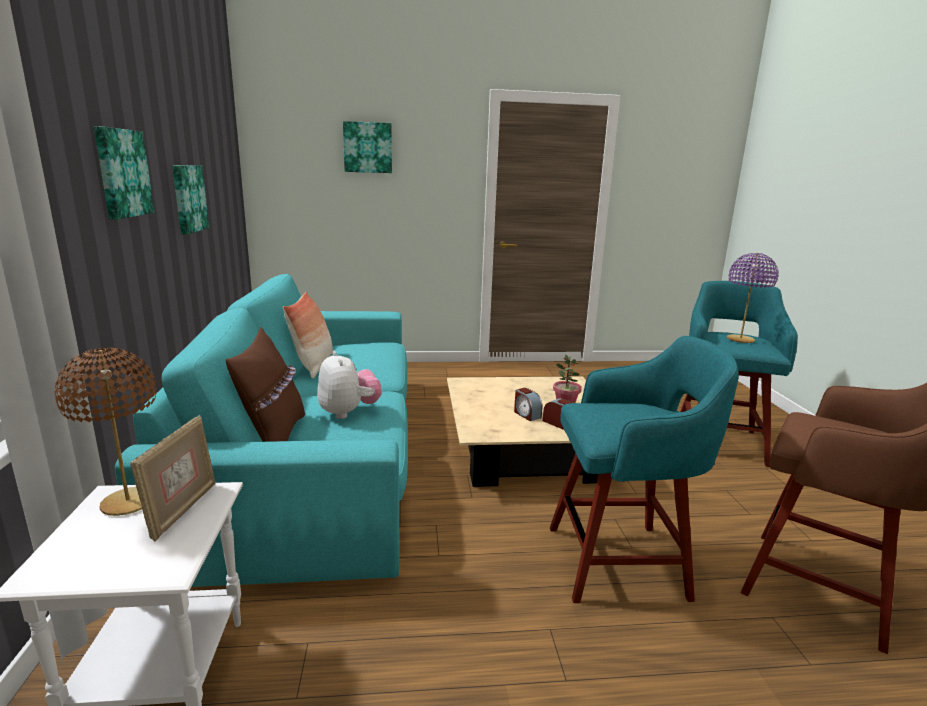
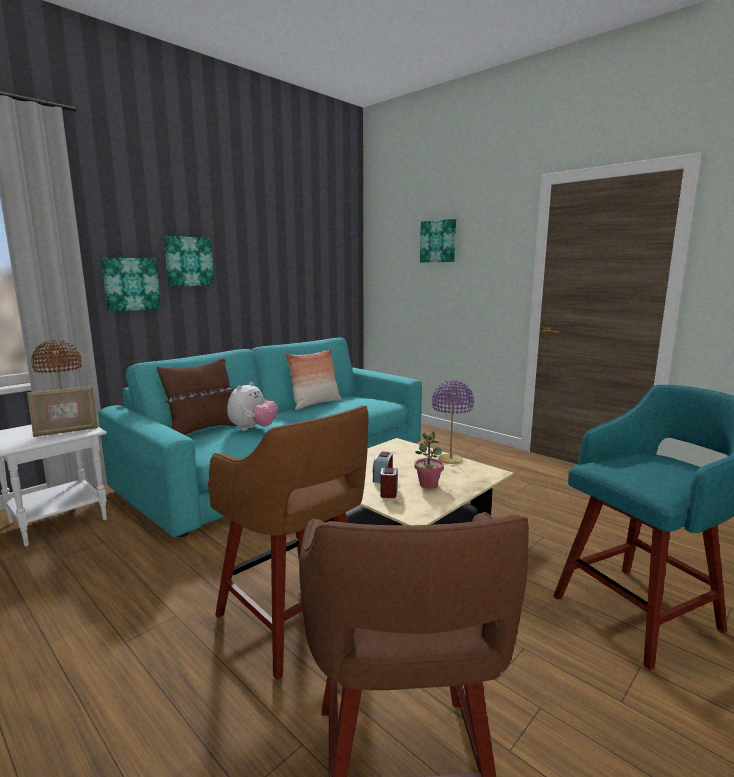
camera: 50 degrees right, 5 degrees down
picture [172,165,209,235] -> picture moved to [101,258,161,312]
turquoise stool [550,336,739,603] -> brown stool [208,406,368,680]
purple table lamp [727,253,779,343] -> purple table lamp moved to [432,380,474,464]

